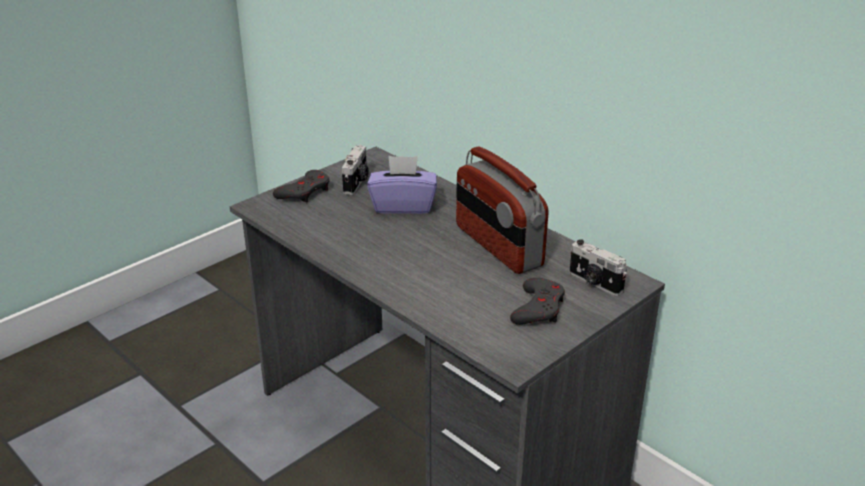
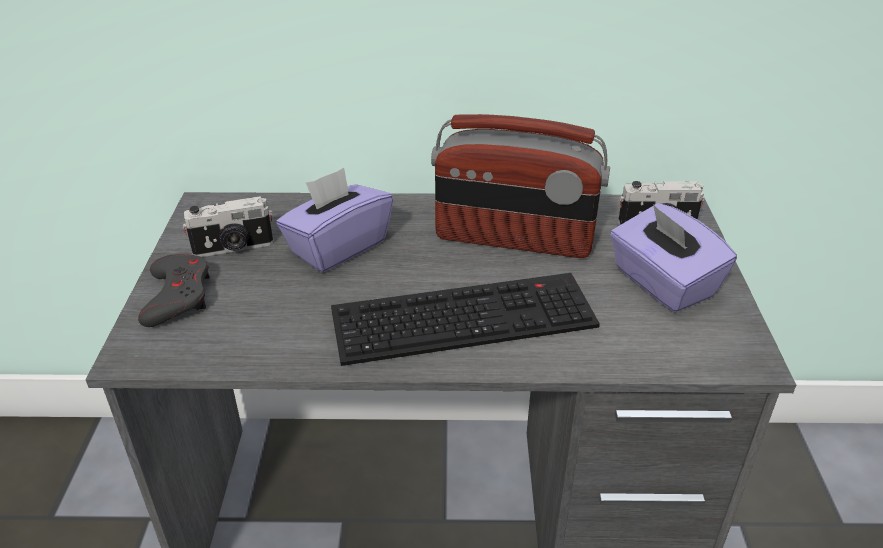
camera: 45 degrees left, 5 degrees up
camera [342,145,369,195] -> camera turned 105 degrees clockwise [183,196,273,257]
grey game controller [510,278,565,325] -> purple tissue box [610,203,737,312]
none -> keyboard [331,273,600,366]

